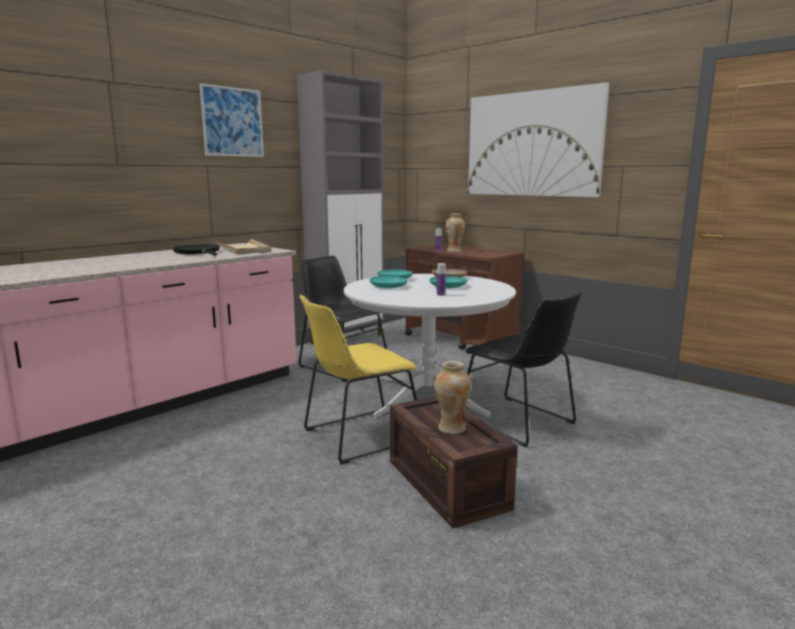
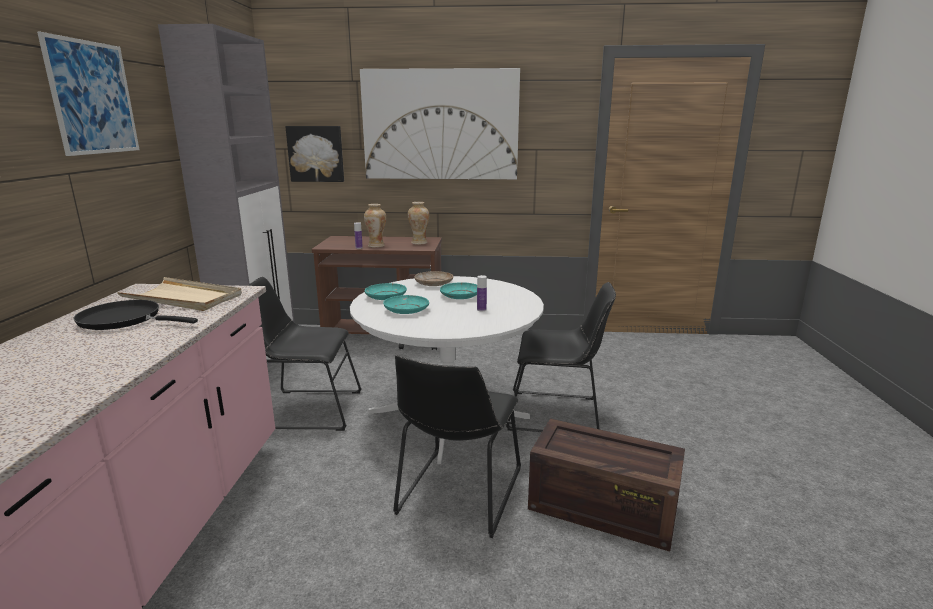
camera: 40 degrees left, 5 degrees up
yellow chair [300,295,417,465] -> black chair [393,355,521,538]
vase [434,361,471,434] -> vase moved to [408,202,429,245]
none -> picture [285,126,344,182]

